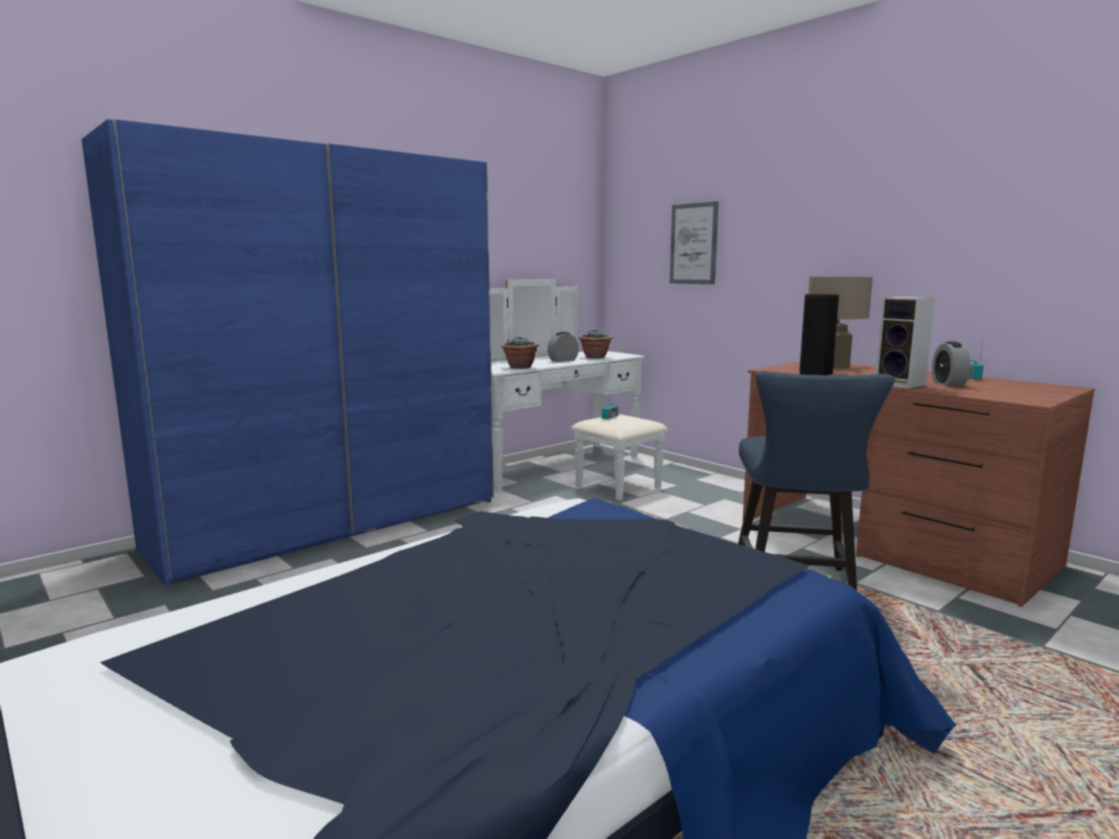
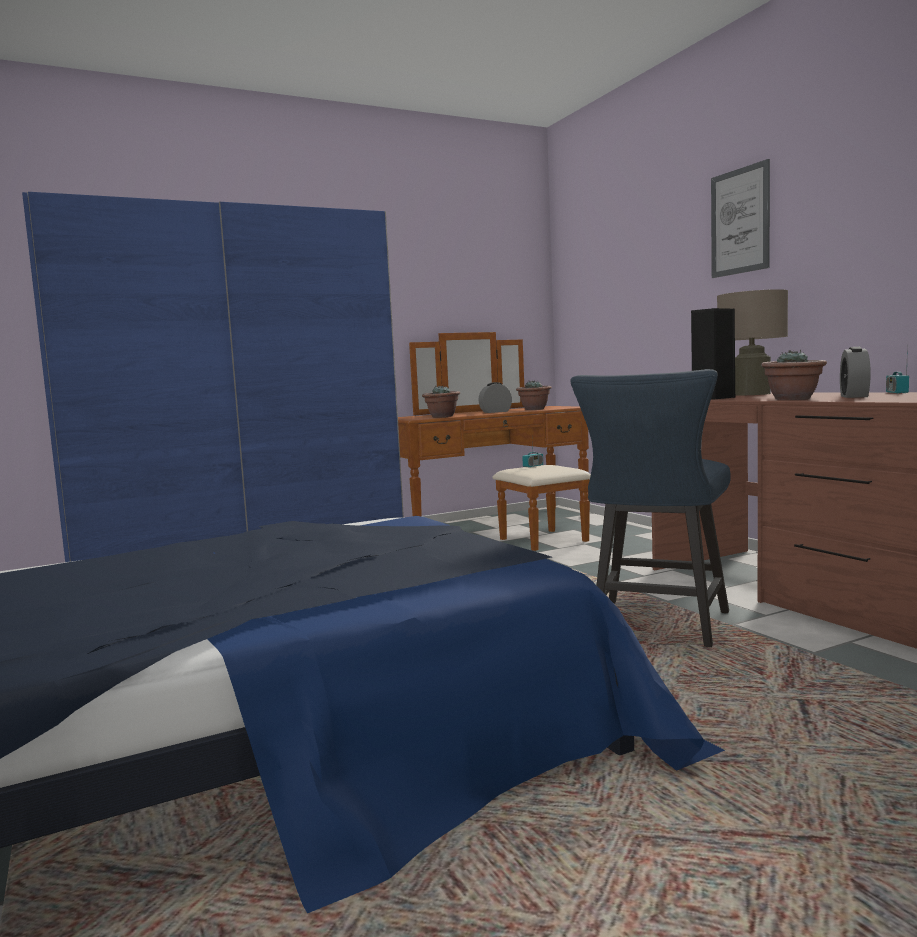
camera: 15 degrees right, 5 degrees down
white dresser [490,279,668,500] -> brown dresser [398,332,591,551]
picture [670,201,719,284] -> picture moved to [711,159,770,278]
speaker [875,297,935,389] -> potted plant [761,350,827,400]

